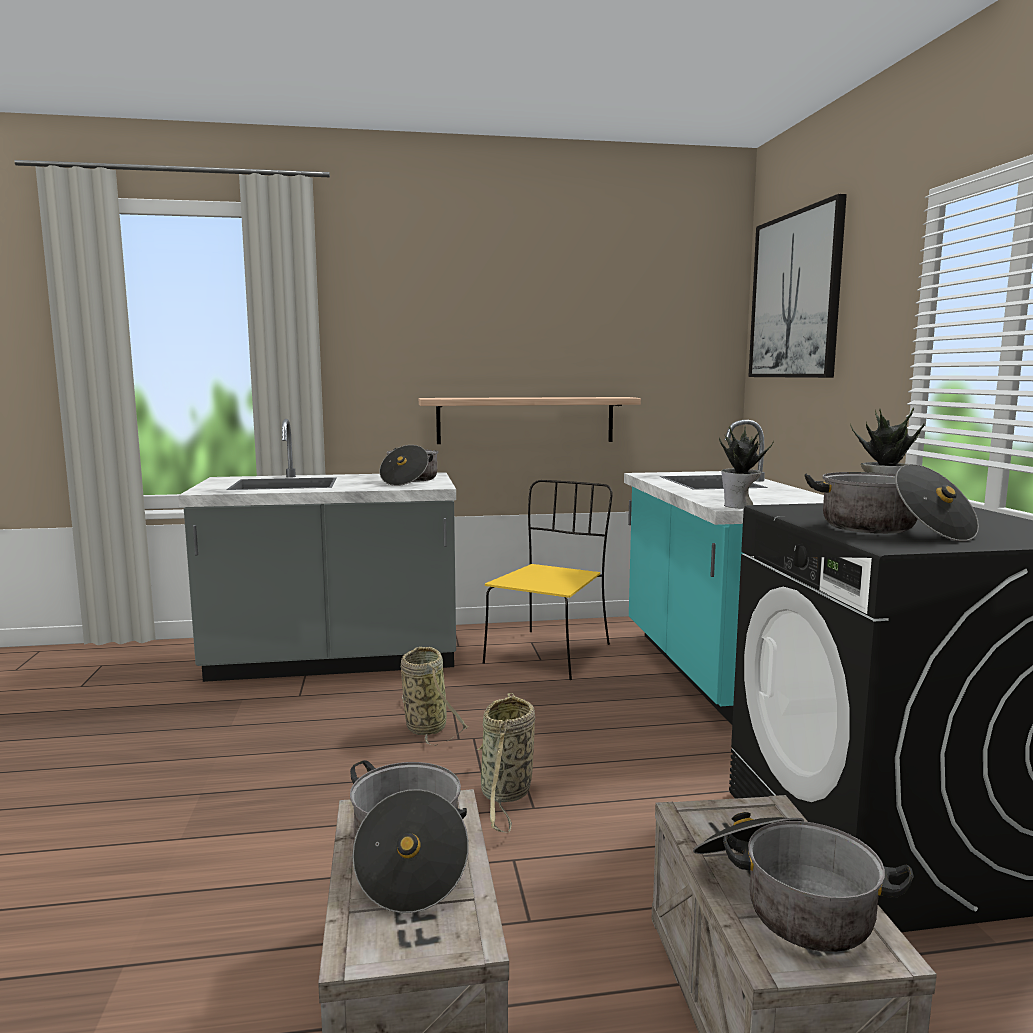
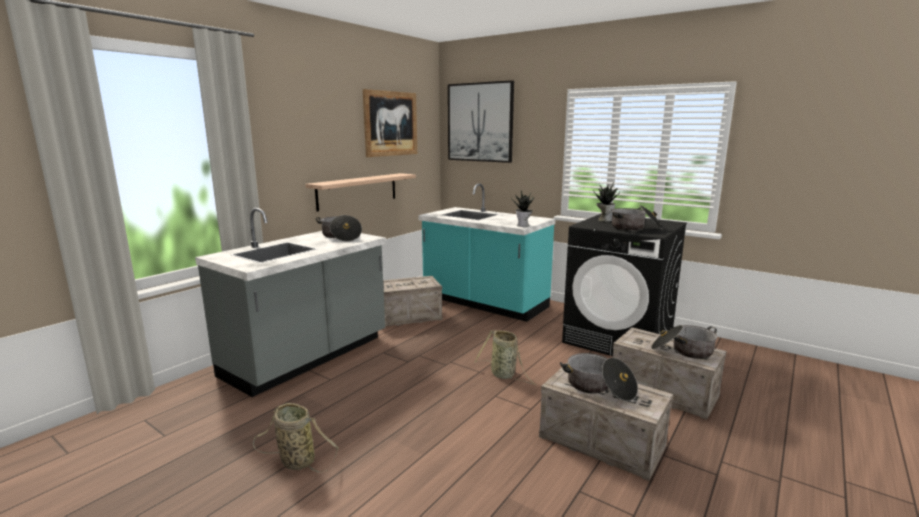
camera: 45 degrees left, 5 degrees up
basket [401,647,469,746] -> basket moved to [253,403,339,473]
yellow chair [483,480,613,680] -> crate [383,276,442,326]
none -> picture [363,89,417,157]

